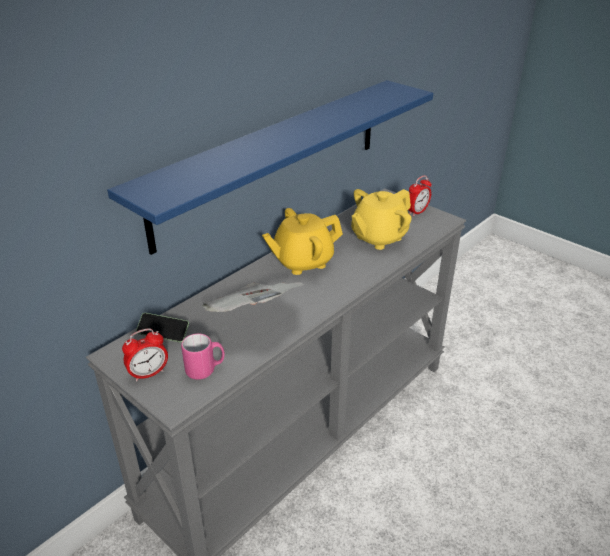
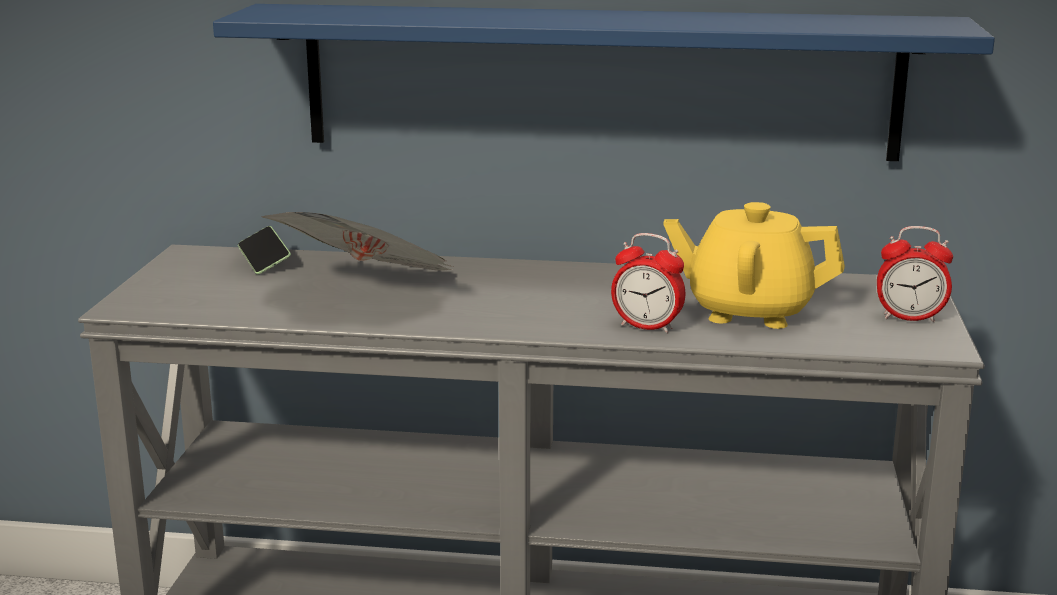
camera: 55 degrees right, 15 degrees down
alarm clock [122,328,168,382] -> alarm clock moved to [611,233,685,333]
pink mug [181,334,225,380] -> none
yellow teapot [262,208,343,275] -> none

